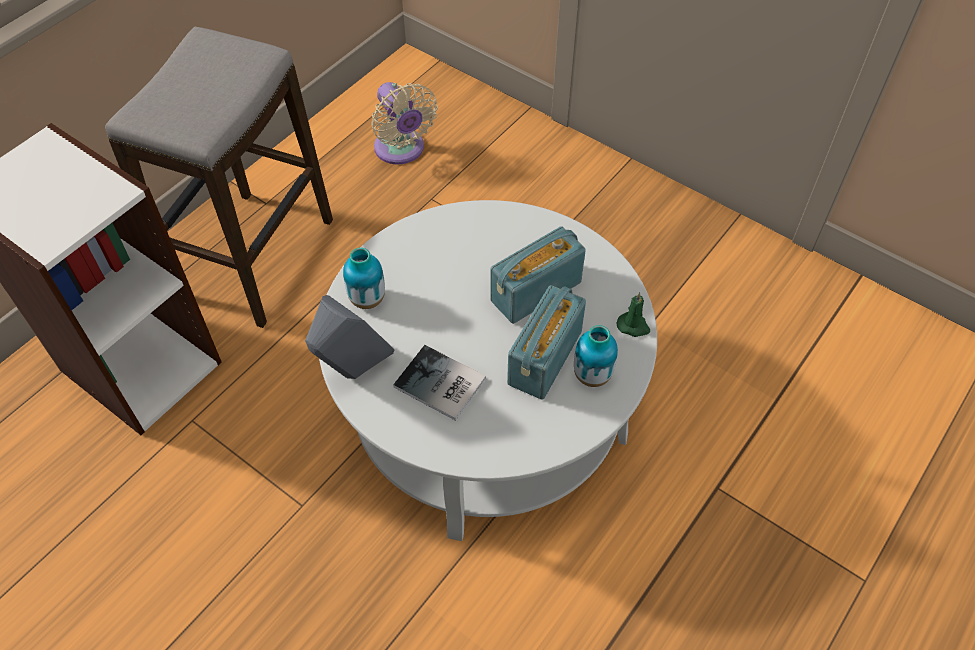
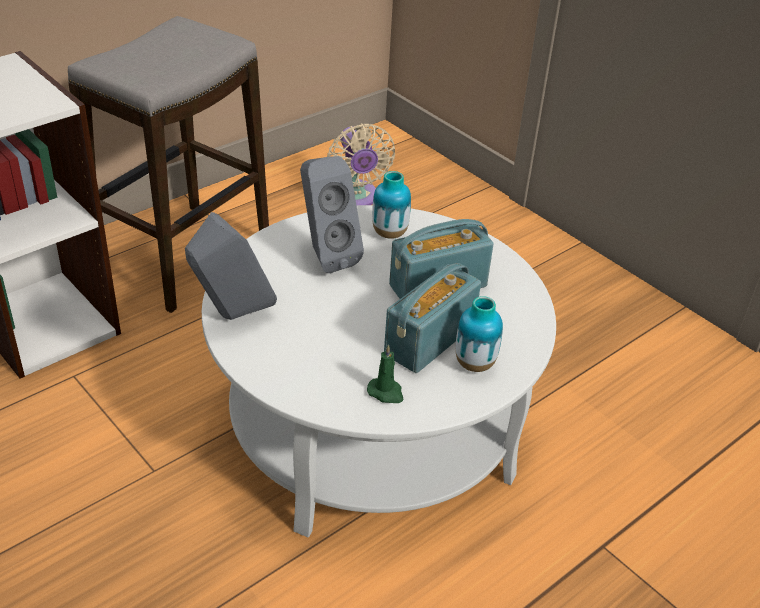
camera: 10 degrees right, 15 degrees down
vase [343,248,385,309] -> vase moved to [372,171,411,239]
book [393,345,486,421] -> none
green candle [617,292,650,337] -> green candle moved to [367,344,403,403]
none -> grey speaker [300,156,364,273]

